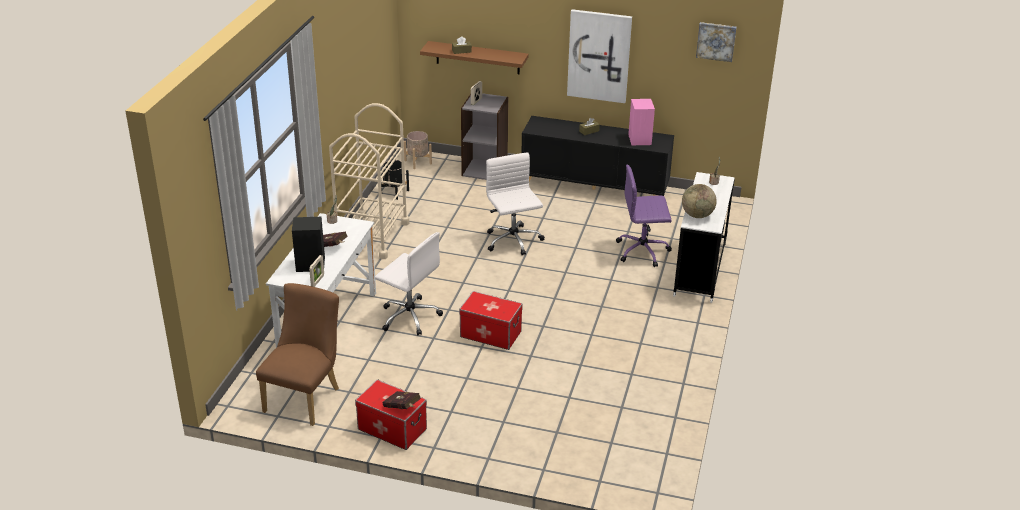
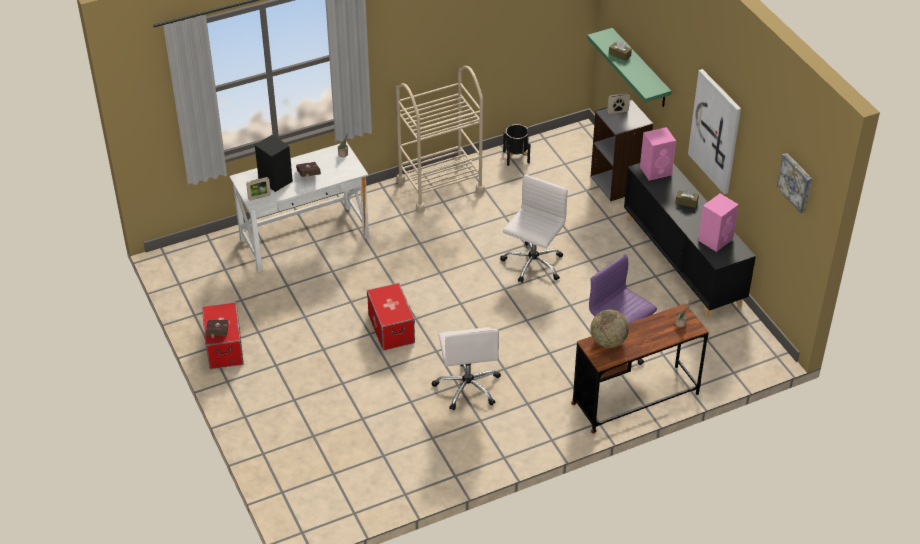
camera: 50 degrees right, 10 degrees up
brown chair [256,283,339,426] -> none
white office chair [375,232,443,335] -> white office chair moved to [432,327,501,410]
beige planter [404,131,432,169] -> none
brown shelf [420,41,529,74] -> green shelf [587,28,672,107]
white desk [673,172,735,303] -> brown desk [571,303,708,433]
none -> pink speaker [640,127,676,181]

